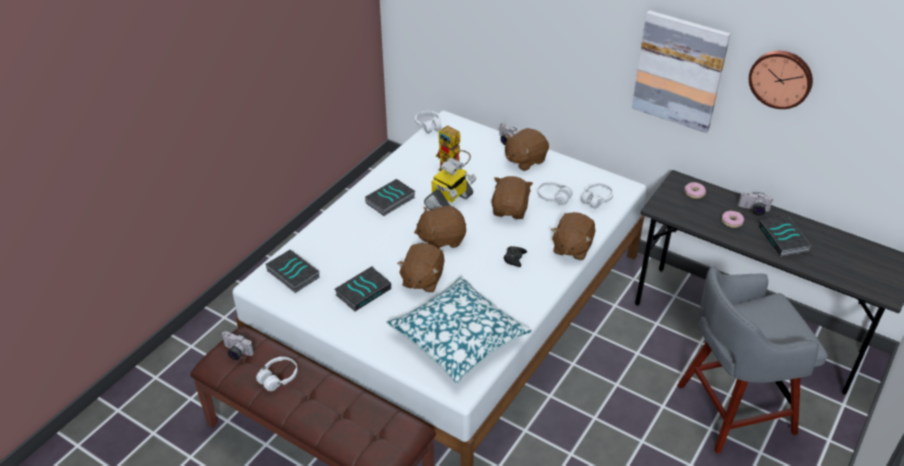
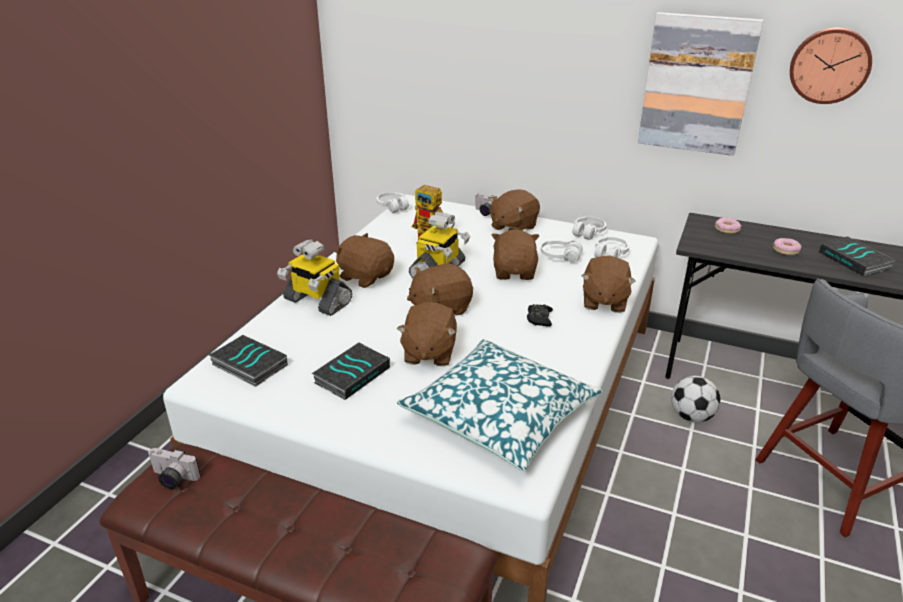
camera: 10 degrees left, 10 degrees down
white headphones [256,357,298,391] -> white headphones moved to [572,217,606,240]
book [365,179,415,216] -> brown plush toy [334,233,394,288]
camera [738,192,774,215] -> none
none -> toy robot [277,239,352,316]
none -> football [671,376,720,423]

